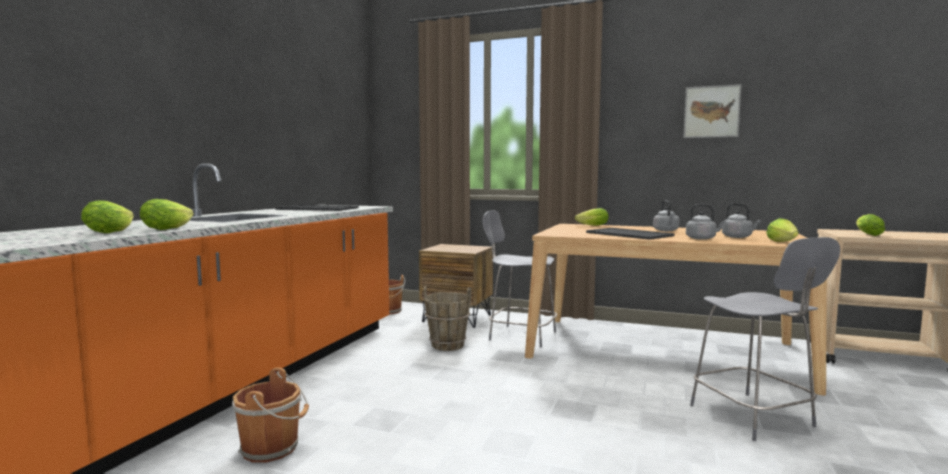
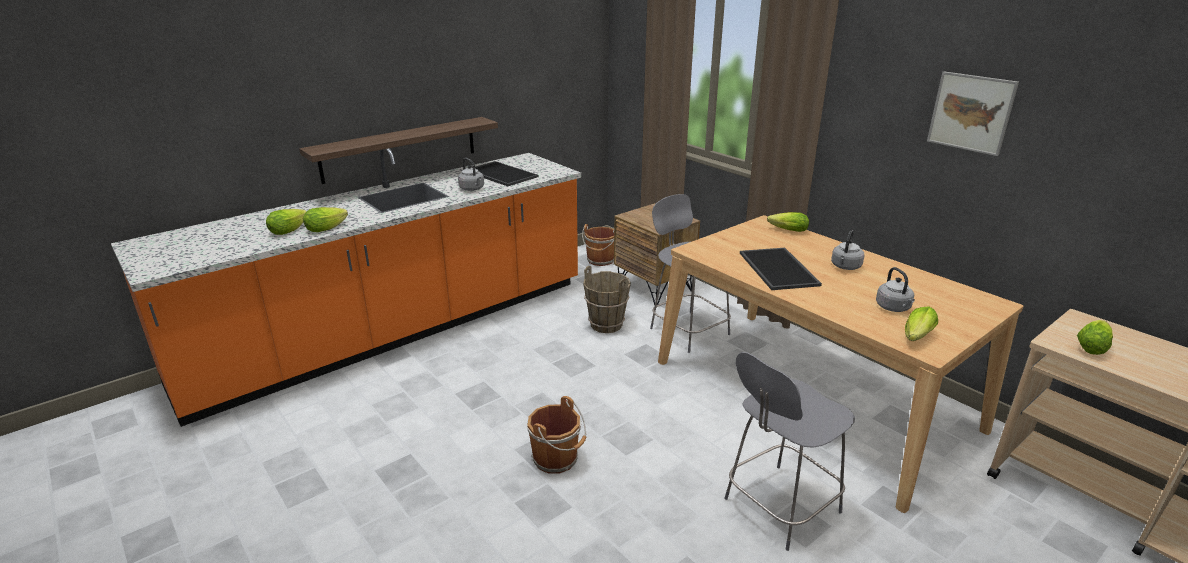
camera: 30 degrees right, 20 degrees up
brown bucket [232,368,309,462] -> brown bucket moved to [527,396,587,474]
grey kettle [686,204,726,240] -> grey kettle moved to [458,158,484,191]
grey chair [690,237,840,441] -> grey chair turned 45 degrees clockwise [724,352,855,551]
none -> shelf [299,117,498,184]

